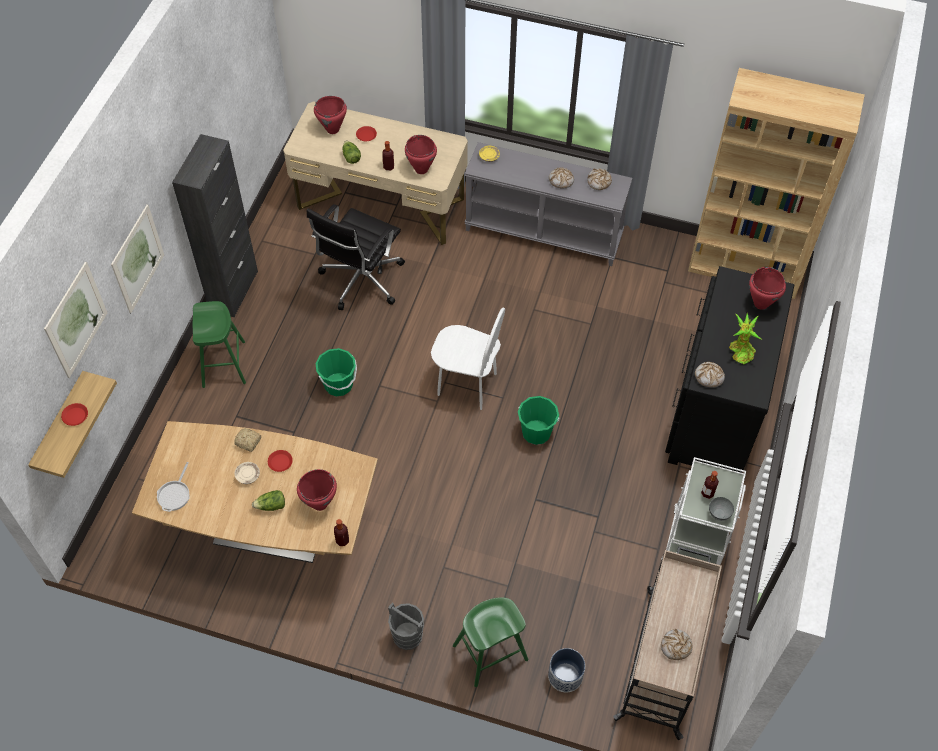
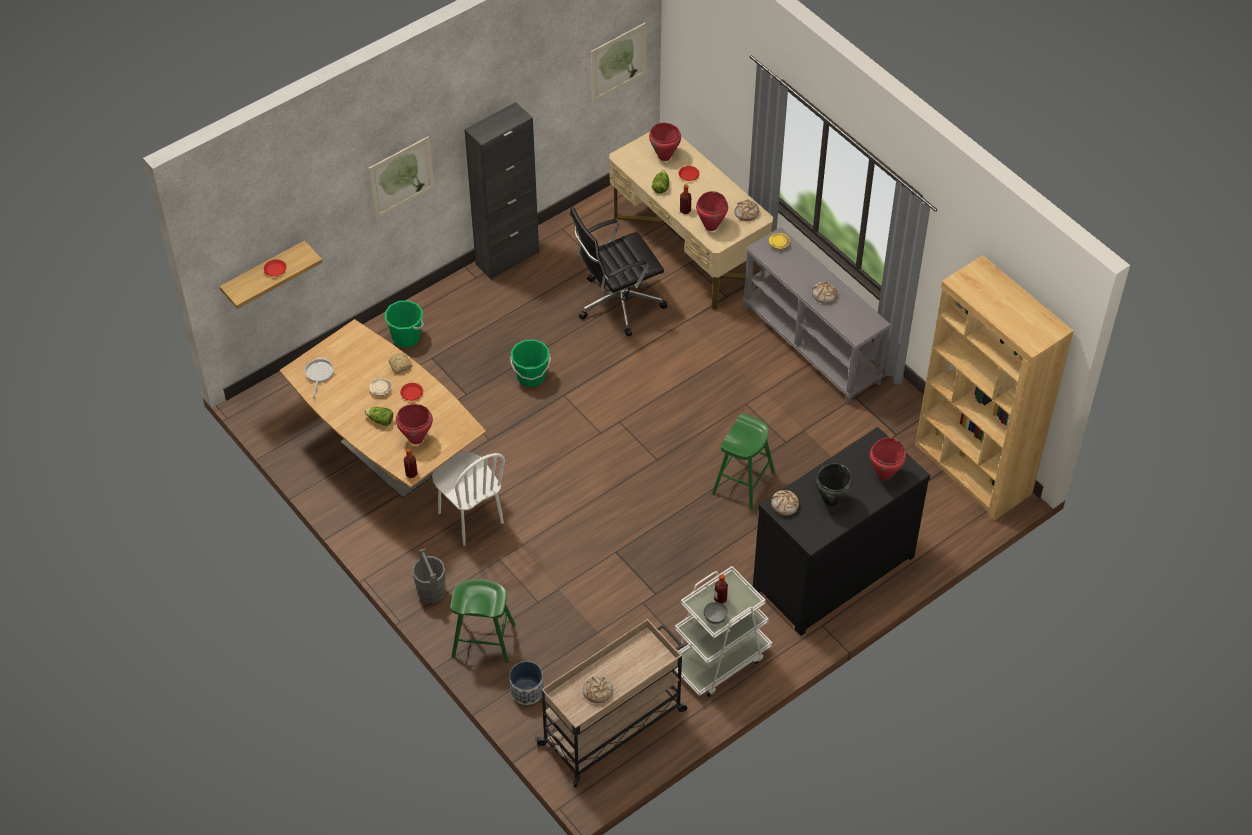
camera: 35 degrees right, 5 degrees down
picture [44,262,107,378] -> picture moved to [591,22,647,103]
frying pan [157,462,189,512] -> frying pan turned 135 degrees clockwise [304,357,334,398]
green stool [193,301,246,388] -> green stool moved to [712,414,775,510]
white chair [431,307,505,410] -> white chair moved to [432,452,505,546]
green bucket [518,396,560,445] -> green bucket moved to [385,300,424,348]
bread [587,169,612,190] -> bread moved to [734,199,759,221]
potted plant [729,313,761,364] -> black cooking pot [815,463,852,506]

